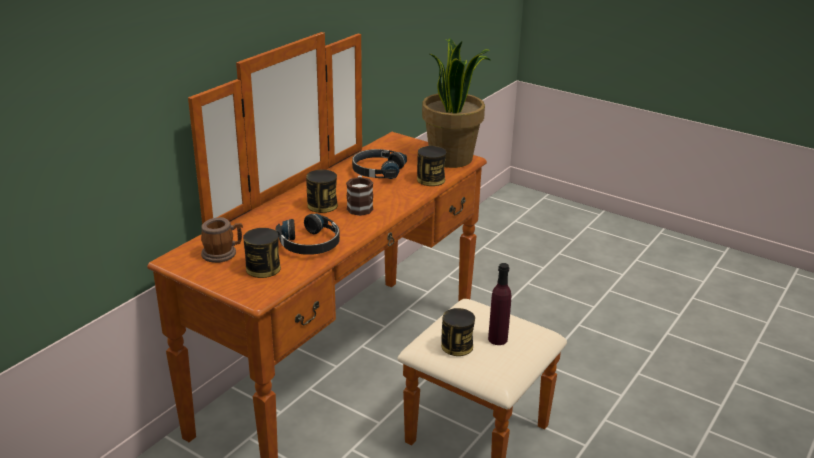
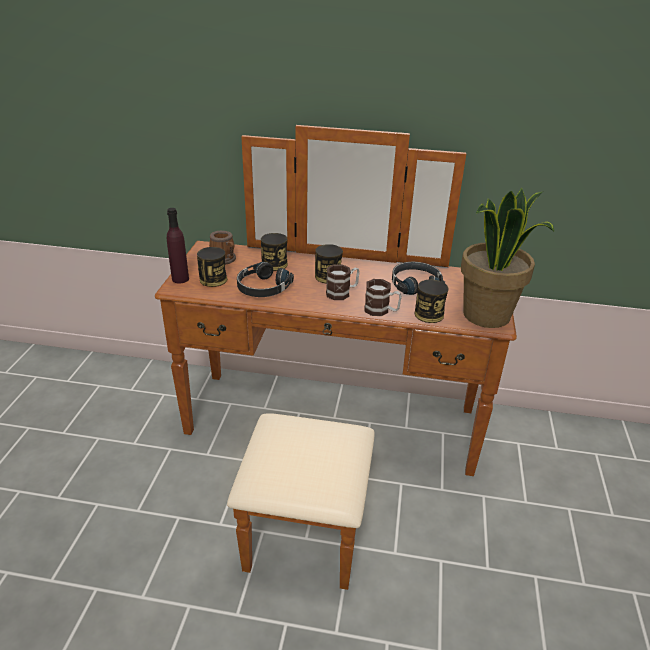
camera: 65 degrees right, 5 degrees up
can [441,308,475,356] -> can moved to [261,233,288,271]
purple bottle [488,263,511,345] -> purple bottle moved to [167,208,189,284]
none -> mug [365,279,402,316]

